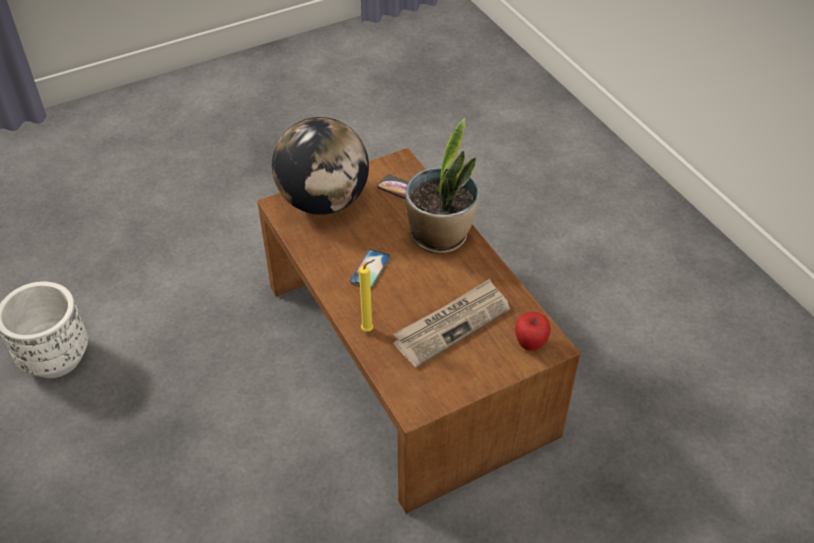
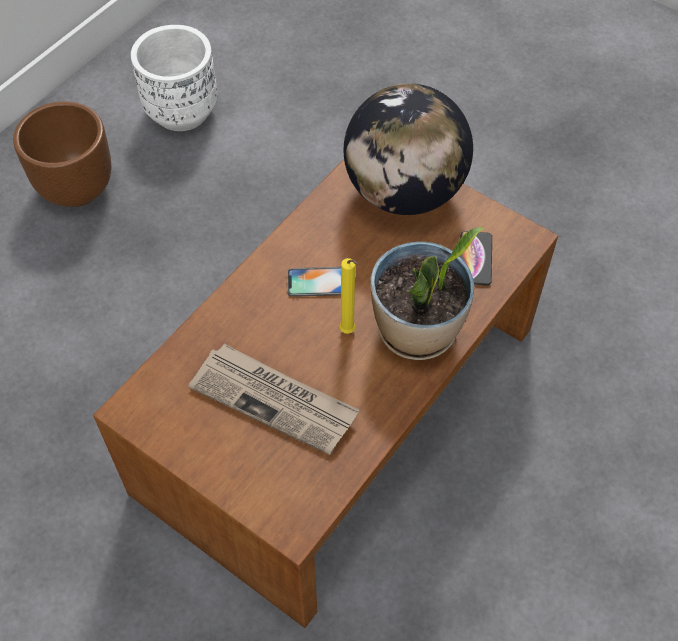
camera: 65 degrees right, 10 degrees up
yellow candle [359,259,375,332] -> yellow candle moved to [339,258,359,334]
apple [515,312,551,351] -> none
none -> brown planter [13,101,111,207]

